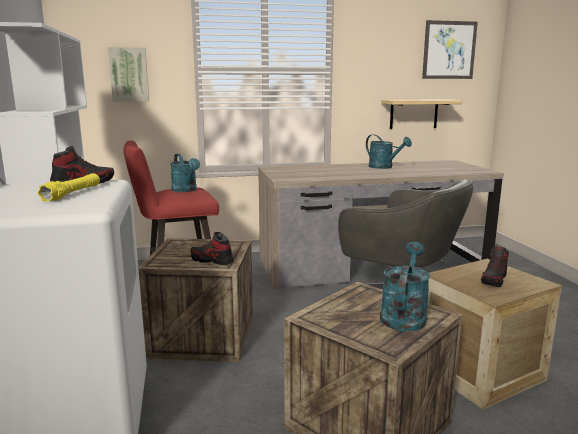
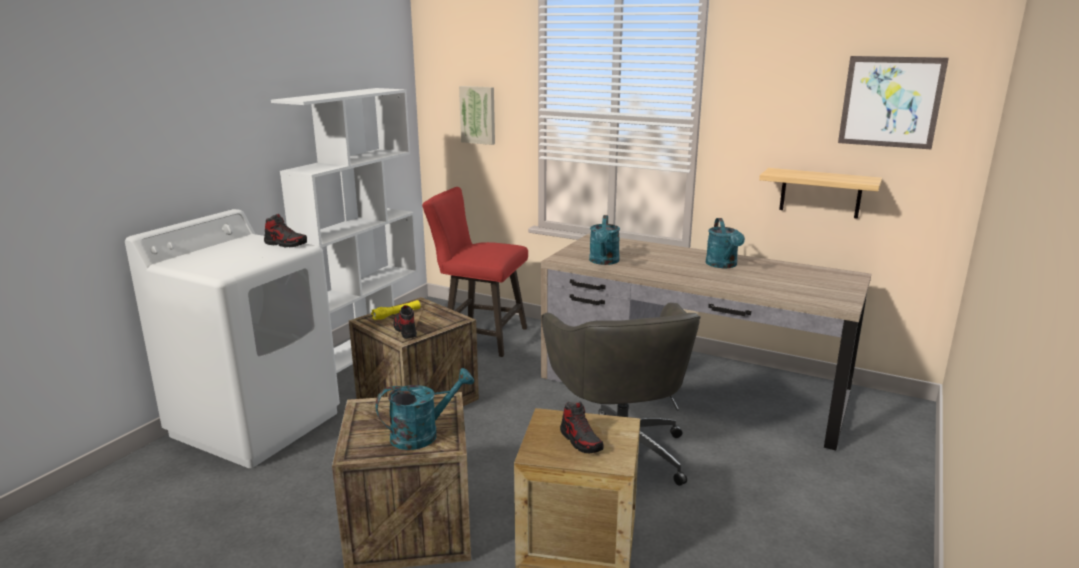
camera: 40 degrees right, 5 degrees up
yellow flashlight [37,173,100,201] -> yellow flashlight moved to [371,300,421,320]
turquoise watering can [170,154,200,192] -> turquoise watering can moved to [589,215,620,265]
shoe [481,246,509,287] -> shoe turned 105 degrees counterclockwise [560,401,604,453]

